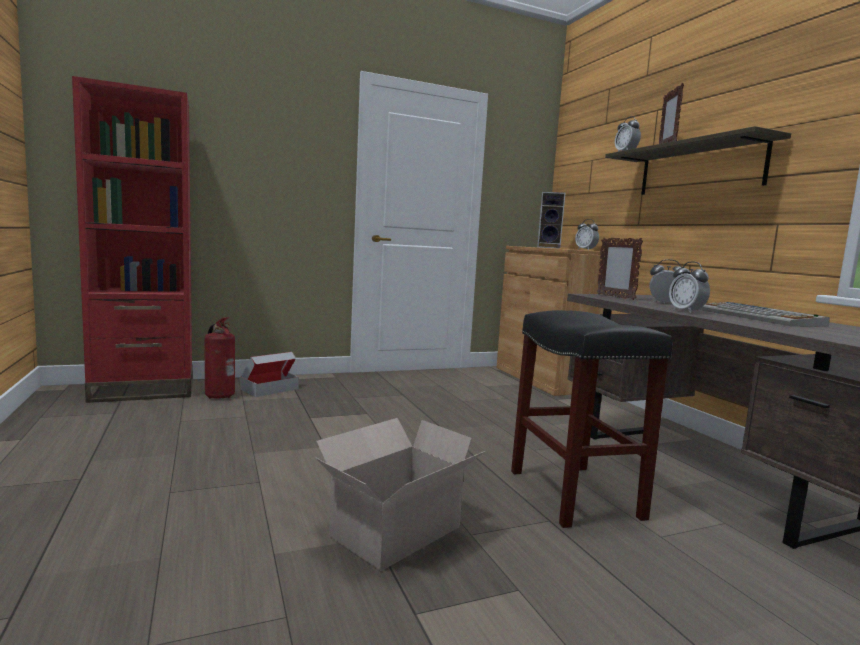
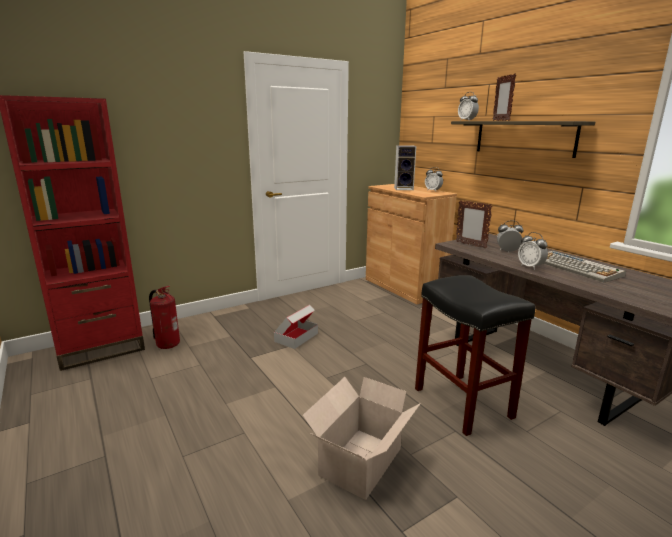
camera: 10 degrees left, 10 degrees up
cardboard box [240,352,299,397] -> cardboard box moved to [274,305,318,349]

